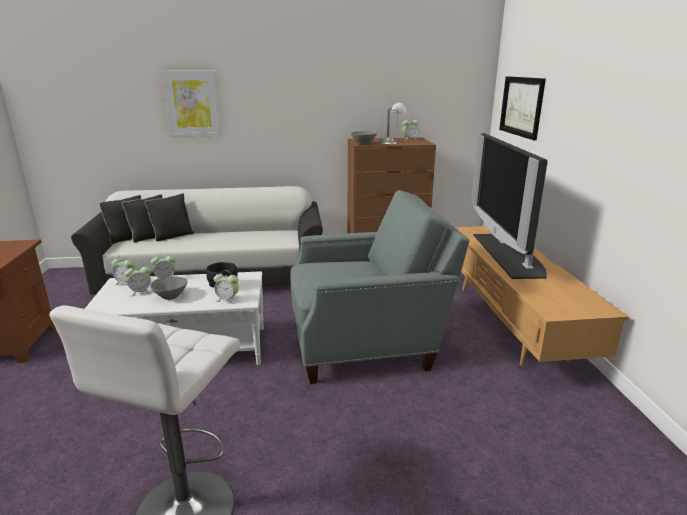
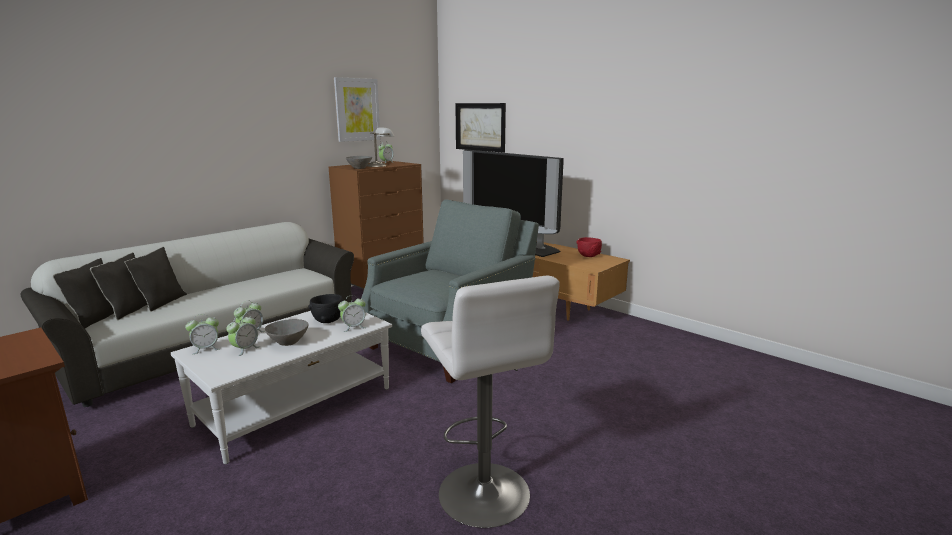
camera: 40 degrees left, 5 degrees down
picture [161,71,221,137] -> picture moved to [334,77,380,142]
none -> red bowl [577,237,602,257]

